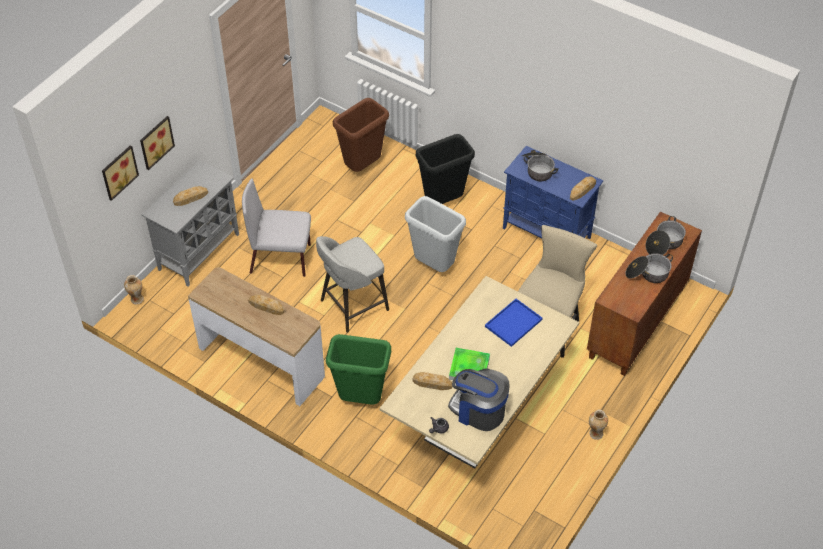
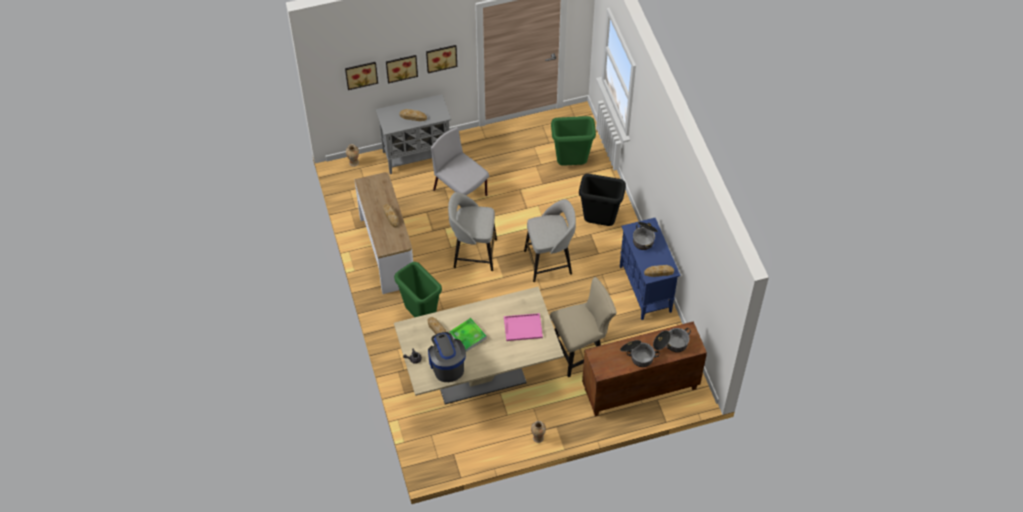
camera: 40 degrees right, 5 degrees up
brown trash can [333,98,389,172] -> green trash can [551,116,596,166]
grey trash can [405,196,466,272] -> grey stool [524,199,576,282]
blue tray [485,299,543,347] -> pink tray [504,313,543,341]
none -> picture [426,45,457,73]

